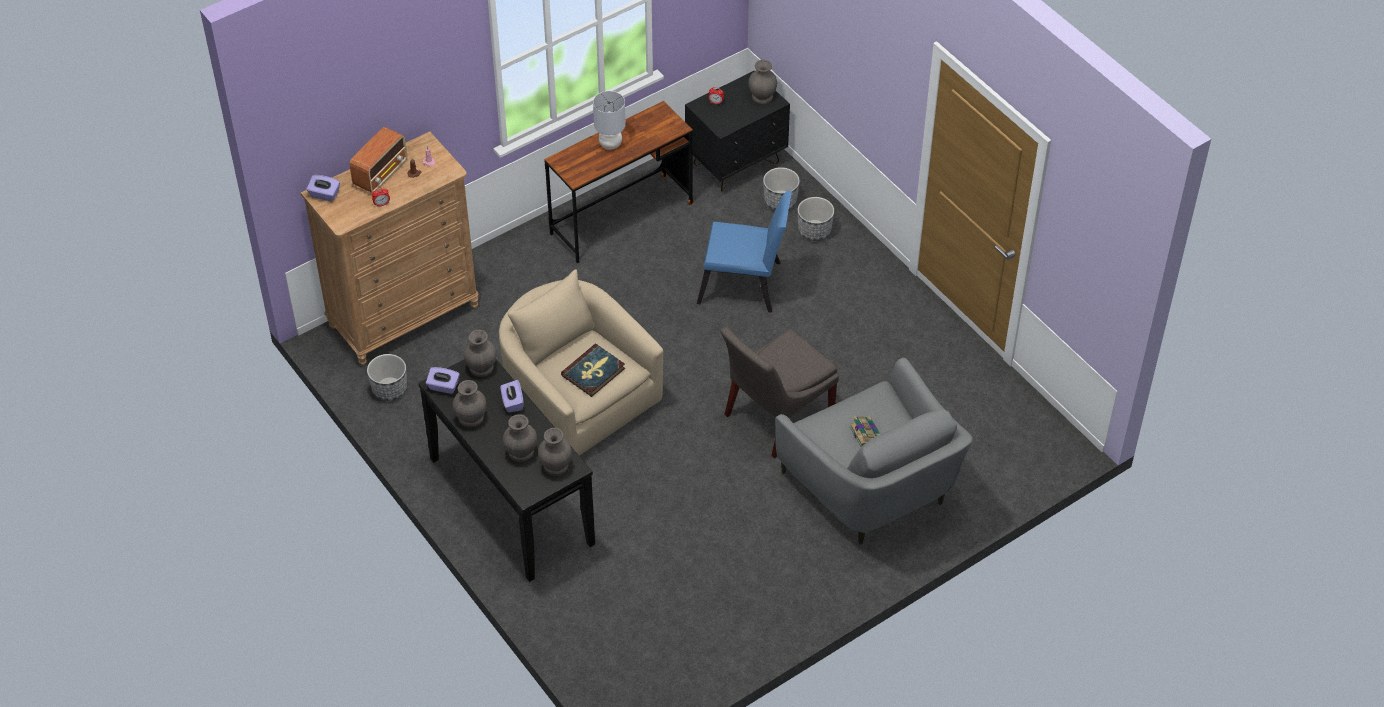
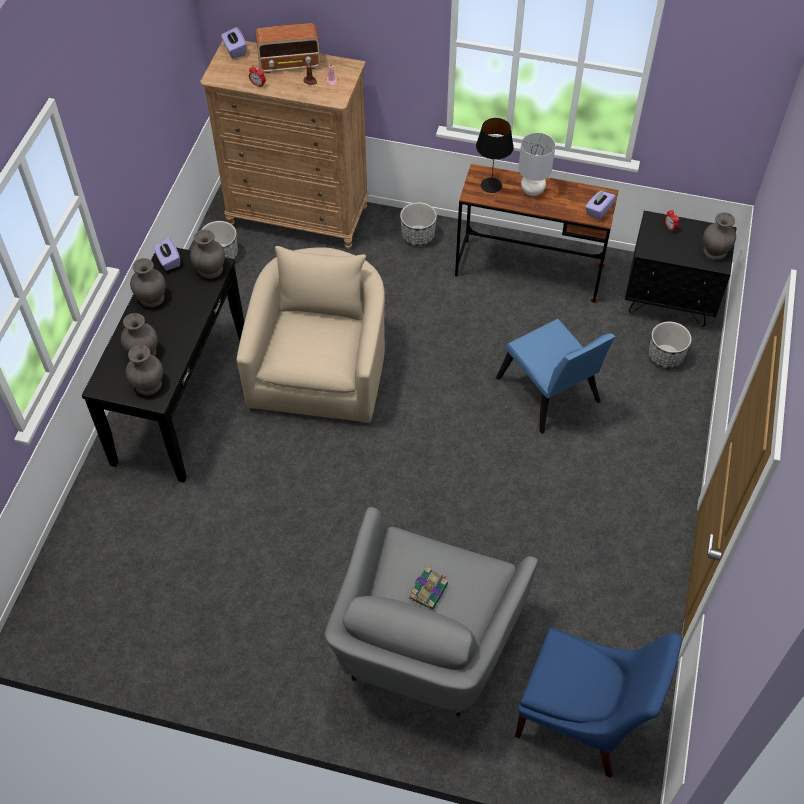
camera: 50 degrees right, 5 degrees up
purple tissue box [501,380,524,413] -> purple tissue box moved to [585,190,616,220]
book [561,344,625,397] -> none
grey chair [721,327,839,458] -> none
planter [798,197,834,241] -> planter moved to [400,202,437,246]
none -> black table lamp [476,118,514,193]
none -> blue chair [515,628,682,778]

